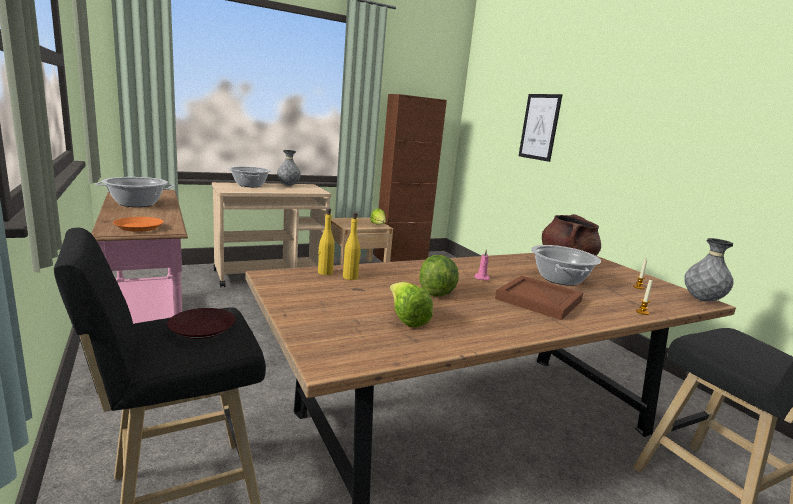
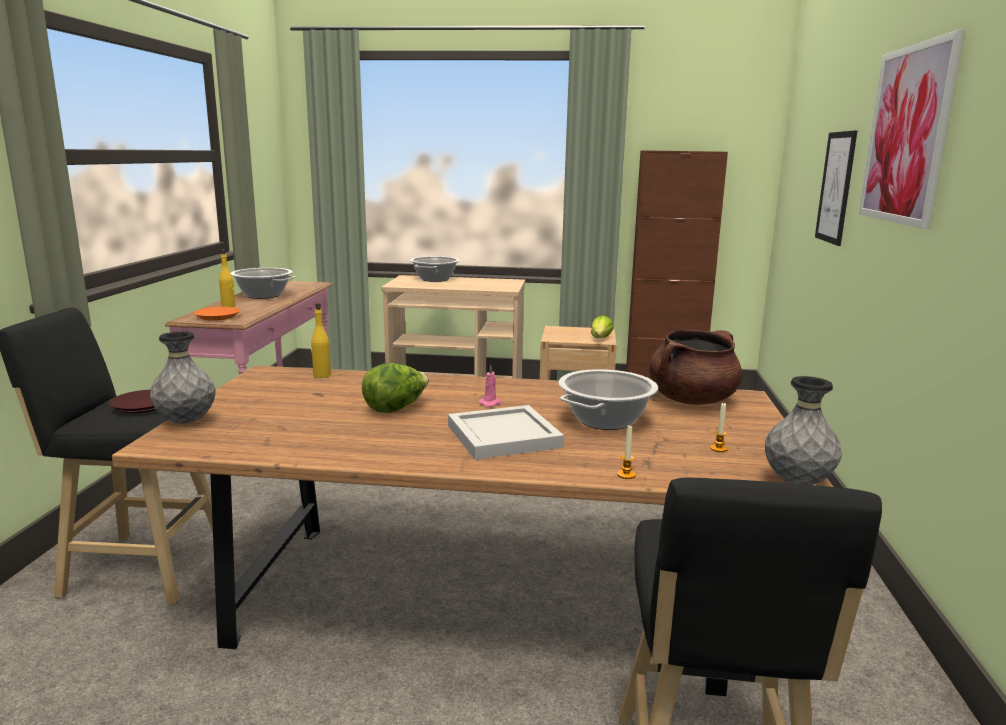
camera: 35 degrees right, 0 degrees up
grey vase [277,150,301,186] -> grey vase moved to [150,331,215,424]
yellow bottle [343,212,361,280] -> yellow bottle moved to [219,249,235,307]
lettuce [390,282,433,327] -> none
brown tray [495,275,583,320] -> white tray [448,405,564,460]
none -> picture [858,29,965,229]

